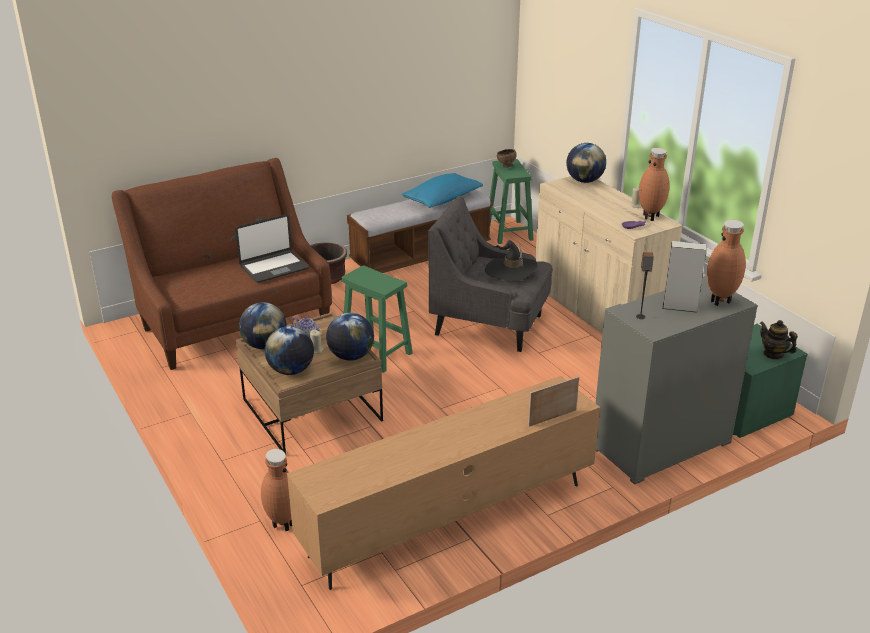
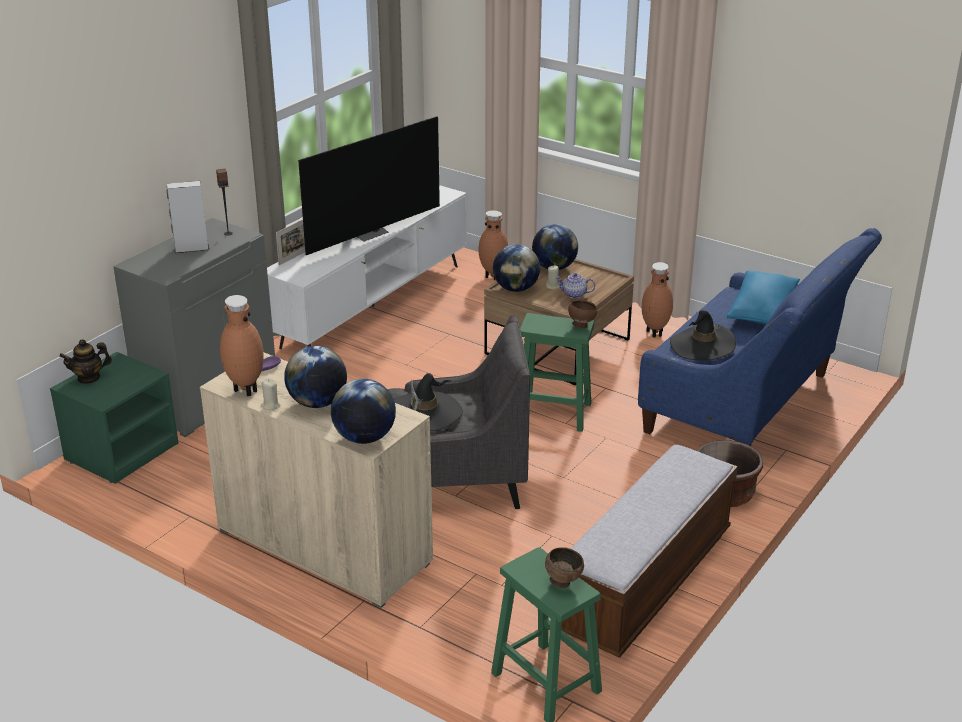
camera: 155 degrees right, 0 degrees up
brown sofa [112,158,332,370] -> blue sofa [638,228,882,446]
laptop [236,214,309,283] -> black hat [670,310,736,361]
globe [239,302,287,349] -> globe moved to [284,346,347,408]
brown tv stand [287,376,600,590] -> white tv stand [267,185,467,349]
blue pillow [402,173,483,208] -> blue pillow moved to [727,270,800,324]
brown vase [707,220,746,306] -> brown vase moved to [642,262,673,338]
teapot [760,320,797,360] -> teapot turned 135 degrees clockwise [59,339,112,384]
none -> television [298,116,440,255]
none -> brown bowl [568,300,598,328]

